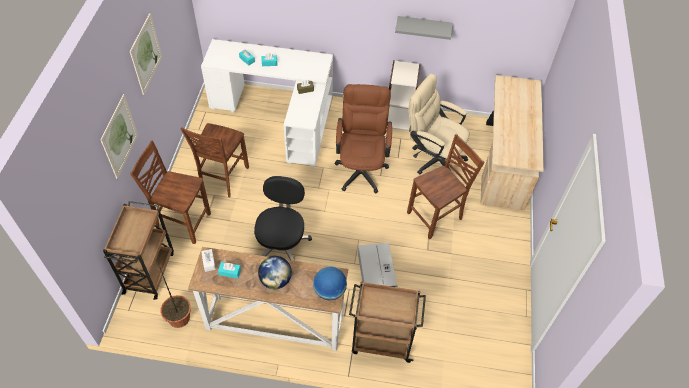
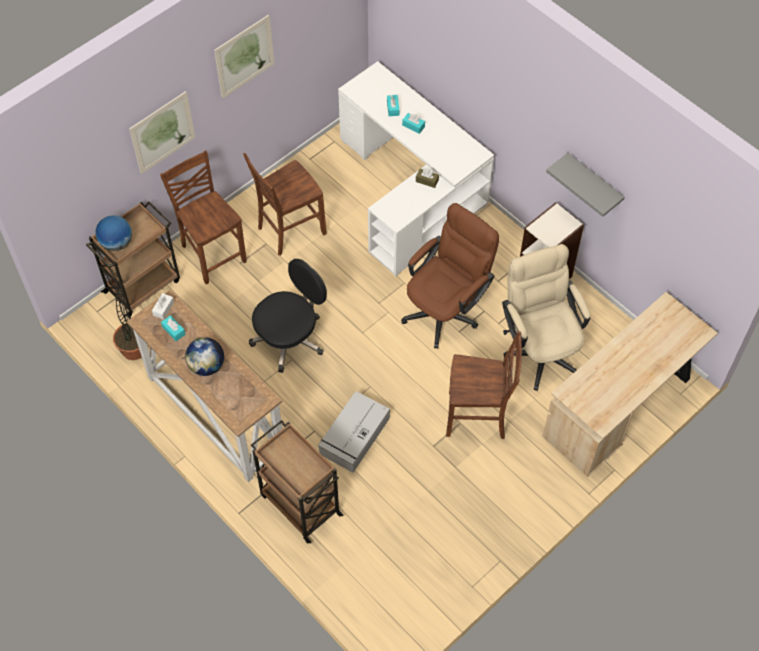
camera: 40 degrees right, 5 degrees up
globe [313,266,347,301] -> globe moved to [95,215,132,251]

